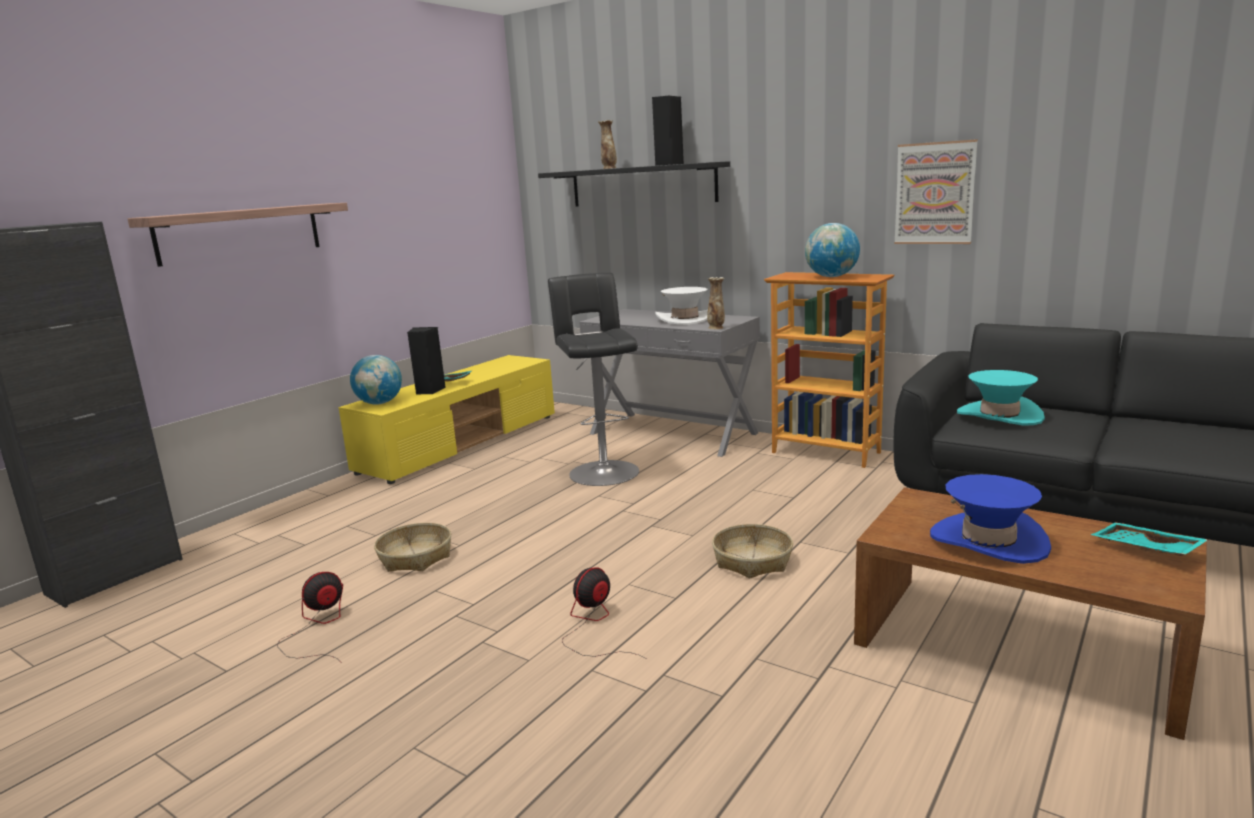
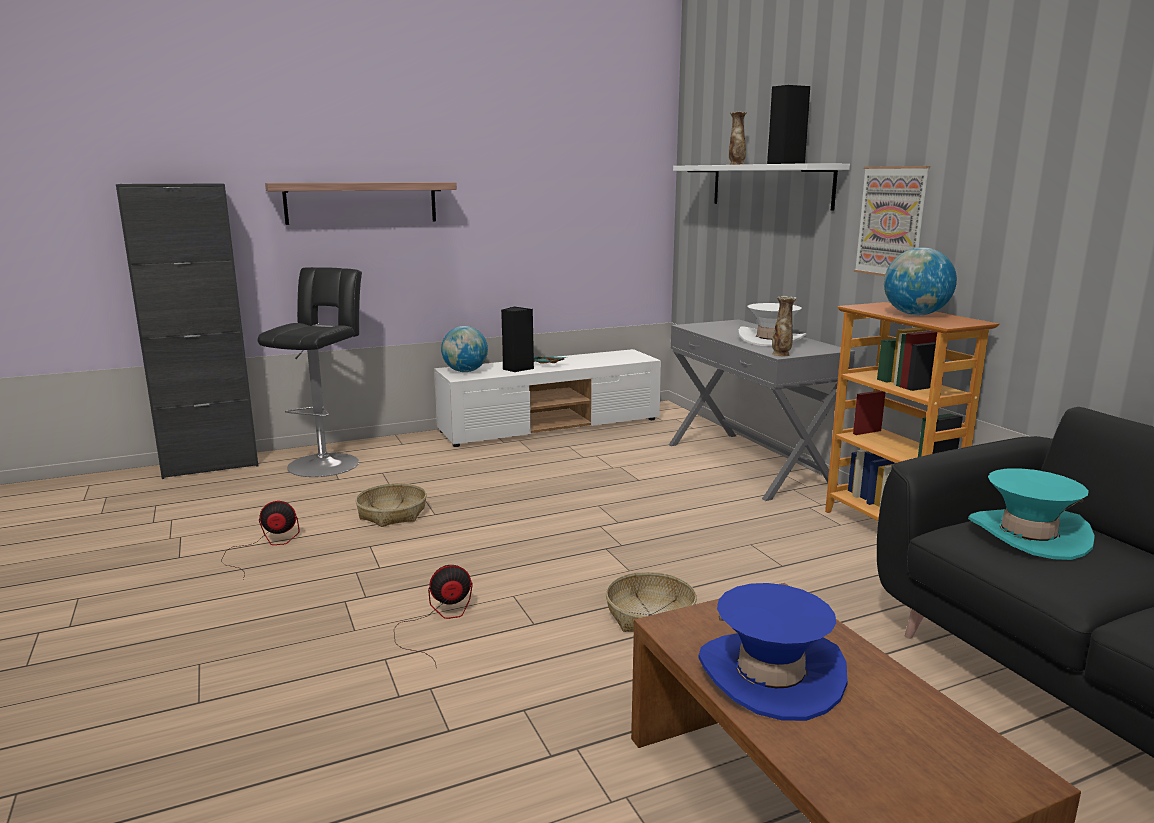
camera: 30 degrees right, 0 degrees up
yellow tv stand [338,355,555,484] -> white tv stand [434,349,661,447]
black shelf [538,161,730,207] -> white shelf [673,163,850,211]
black stool [548,273,639,486] -> black stool moved to [258,267,362,477]
picture [894,139,978,244] -> picture moved to [854,166,930,276]
turquoise tray [1091,522,1208,556] -> none

